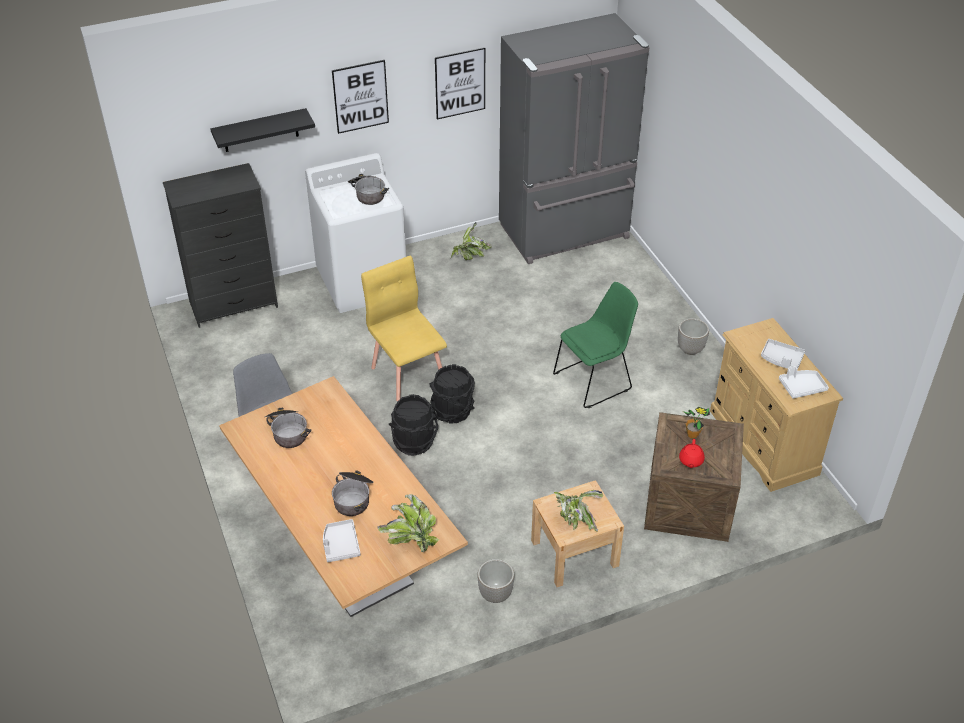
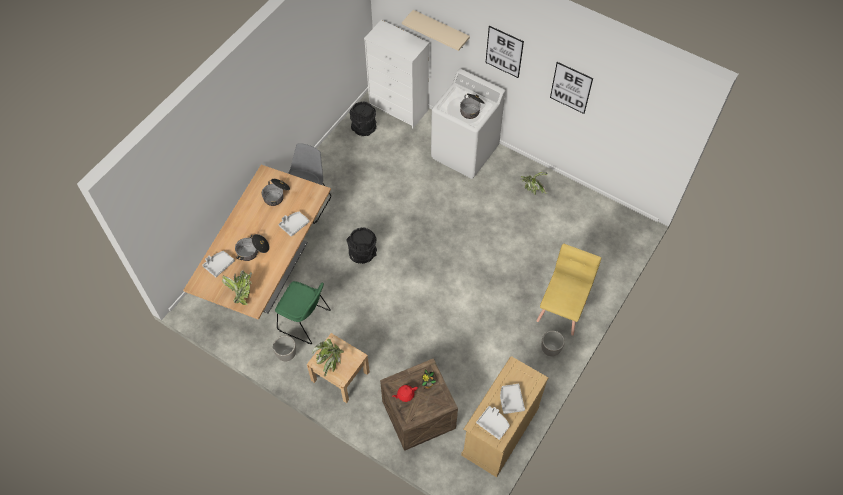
camera: 55 degrees right, 15 degrees up
black dresser [163,163,278,328] -> white dresser [364,20,429,128]
black shelf [210,108,315,152] -> beige shelf [402,10,470,51]
yellow chair [361,256,447,402] -> yellow chair moved to [536,244,601,336]
black bucket [429,364,475,423] -> black bucket moved to [350,101,376,136]
grey fridge [499,13,649,264] -> none
green chair [553,282,638,408] -> green chair moved to [275,281,331,344]
none -> grey tray [278,212,310,237]

